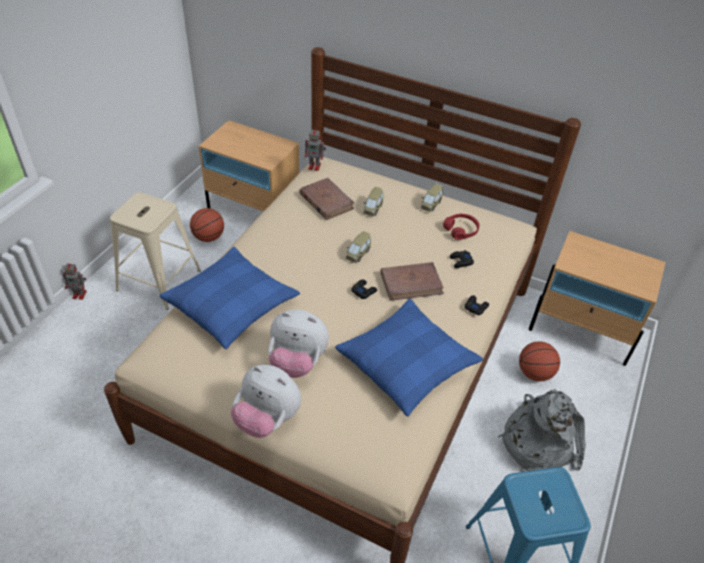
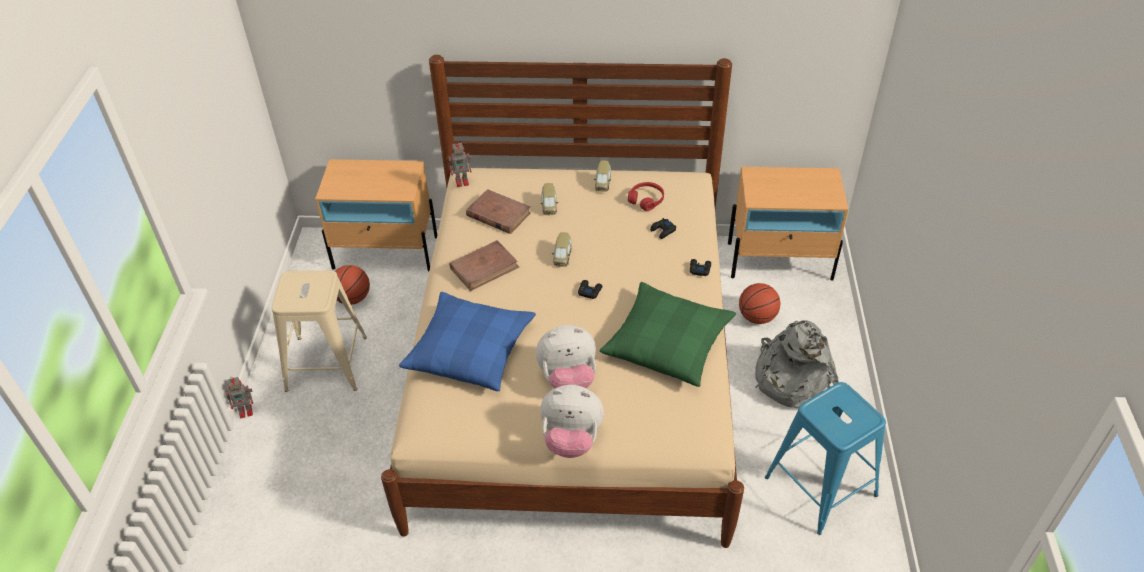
camera: 20 degrees left, 0 degrees up
blue pillow [335,299,483,416] -> green pillow [600,282,736,387]
brown book [381,262,444,301] -> brown book moved to [449,240,519,291]

